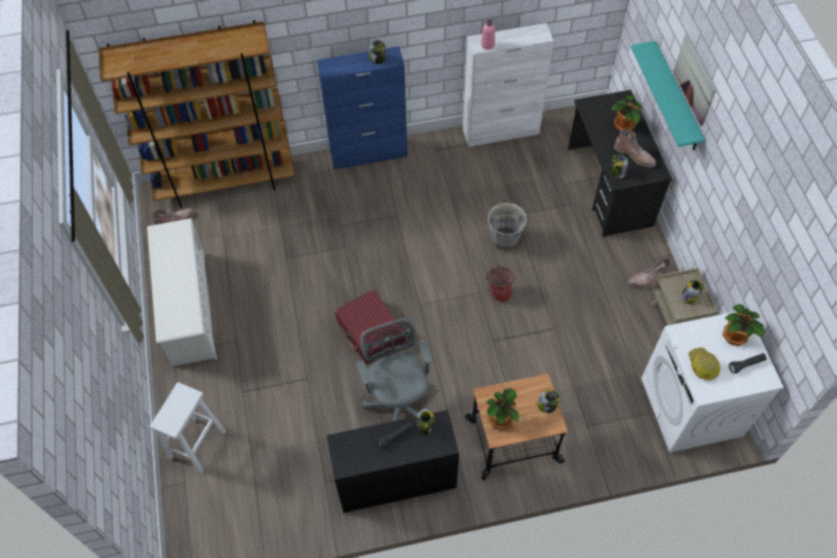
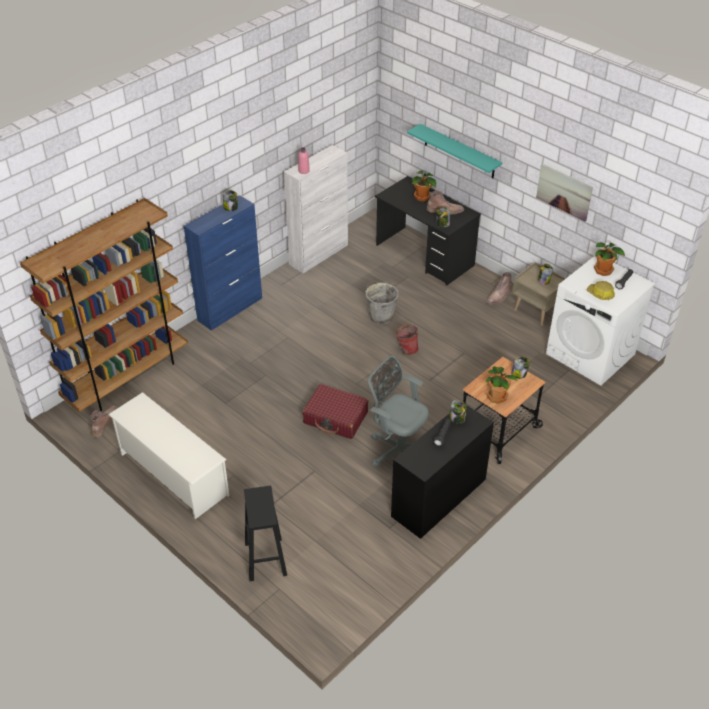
camera: 35 degrees left, 15 degrees down
white stool [150,382,226,474] -> black stool [244,486,287,581]
picture [673,35,716,126] -> picture moved to [536,164,593,222]

